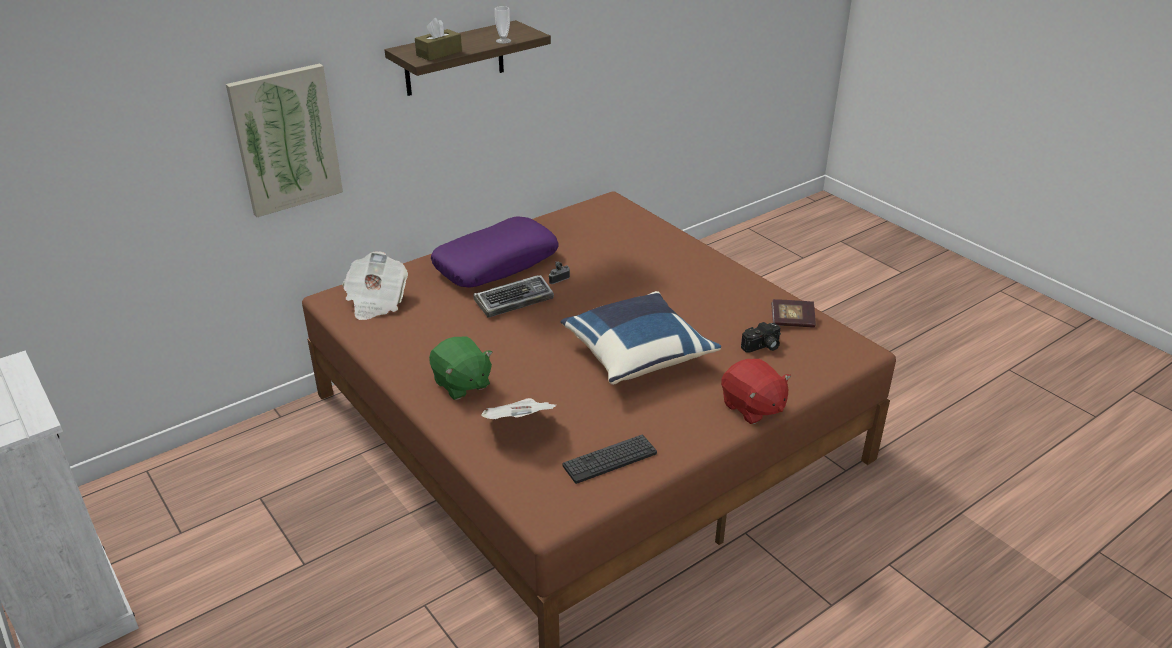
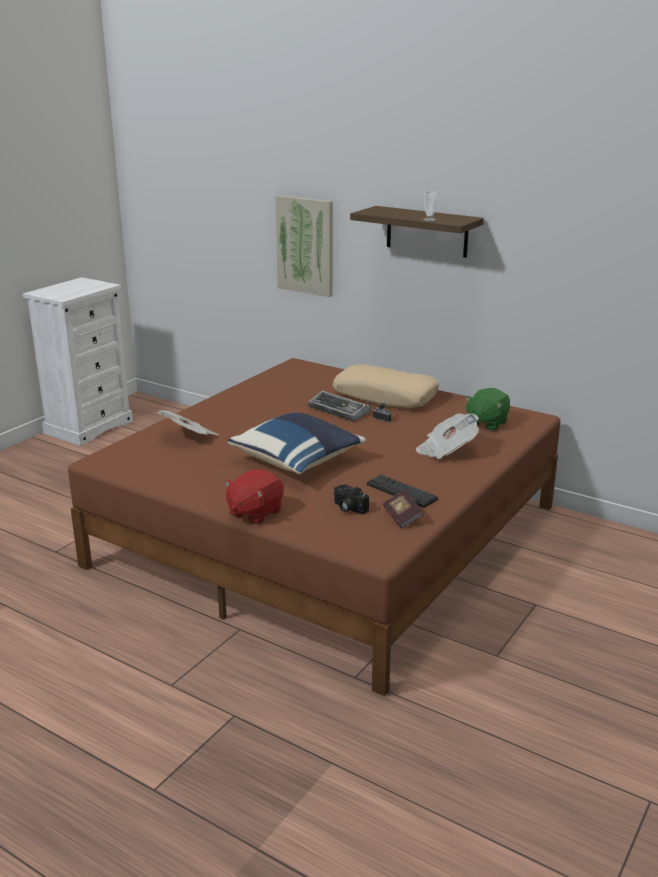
camera: 70 degrees right, 10 degrees down
newspaper [343,251,408,320] -> newspaper moved to [416,413,479,459]
brown tissue box [415,18,462,61] -> none
green plush toy [429,336,493,400] -> green plush toy moved to [465,388,510,431]
purple pillow [431,216,559,288] -> beige pillow [332,364,439,408]
keyboard [563,435,657,484] -> keyboard moved to [367,474,438,508]

